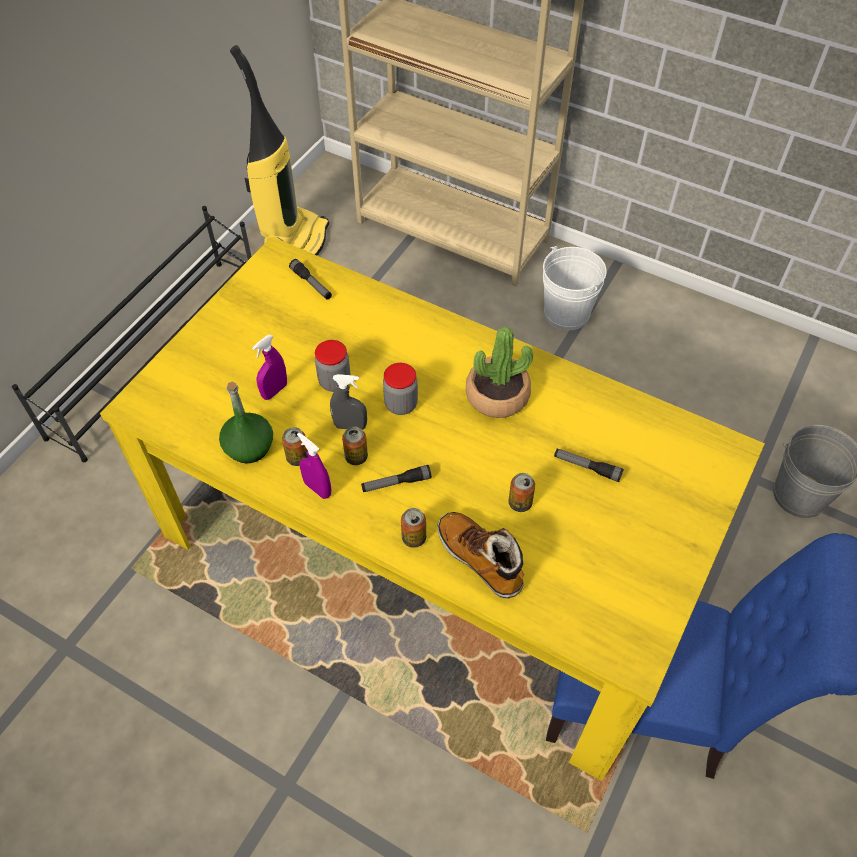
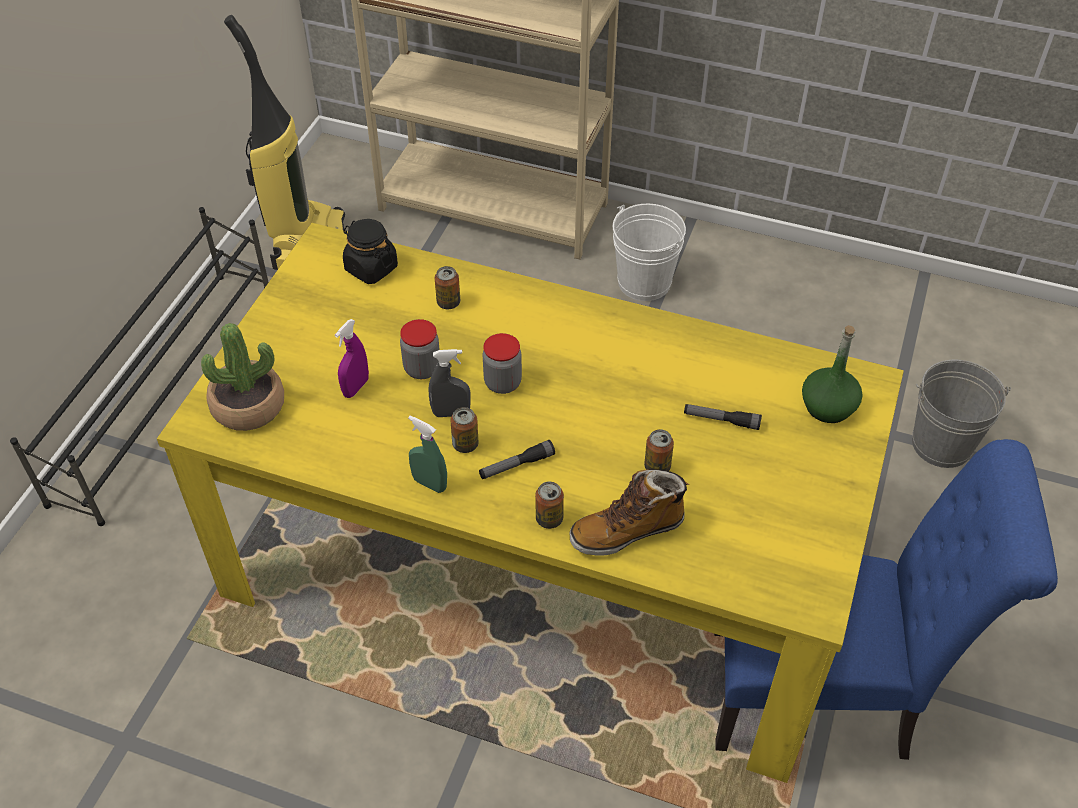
camera: 10 degrees left, 5 degrees down
green bottle [219,381,273,463] -> green bottle moved to [802,325,863,423]
can [282,427,309,466] -> can moved to [435,266,460,309]
flashlight [289,259,332,300] -> black jar [343,219,398,284]
purple spray bottle [297,432,331,499] -> green spray bottle [408,415,447,493]
boot [437,512,524,599] -> boot turned 60 degrees counterclockwise [570,469,689,556]
potted plant [466,327,533,418] -> potted plant moved to [201,323,284,431]

